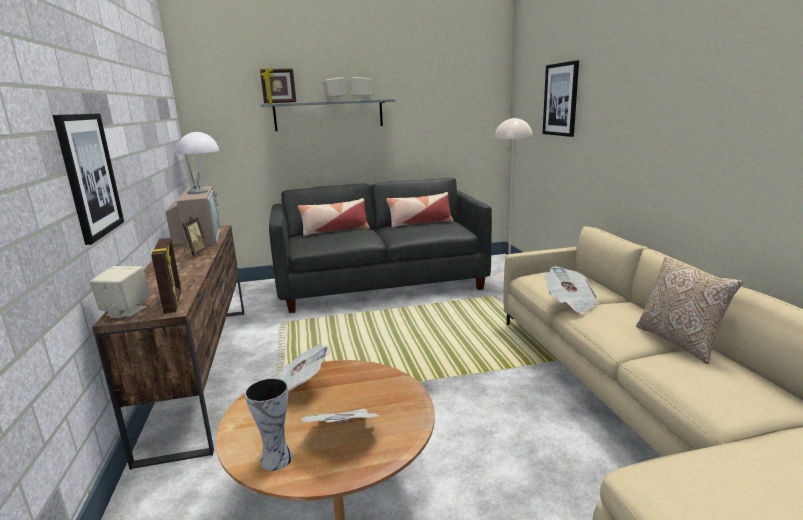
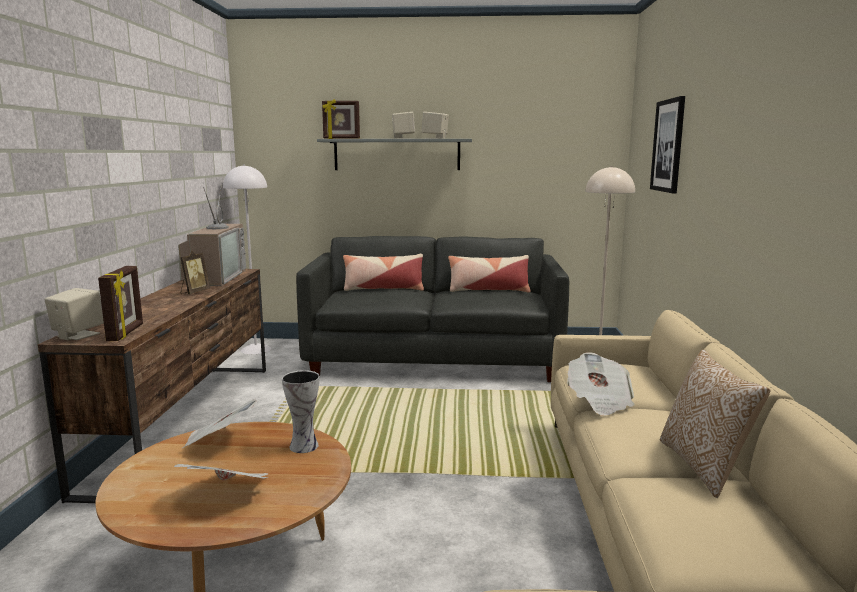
camera: 15 degrees right, 5 degrees down
picture [53,114,124,245] -> none
vase [245,378,293,471] -> vase moved to [282,370,319,453]

